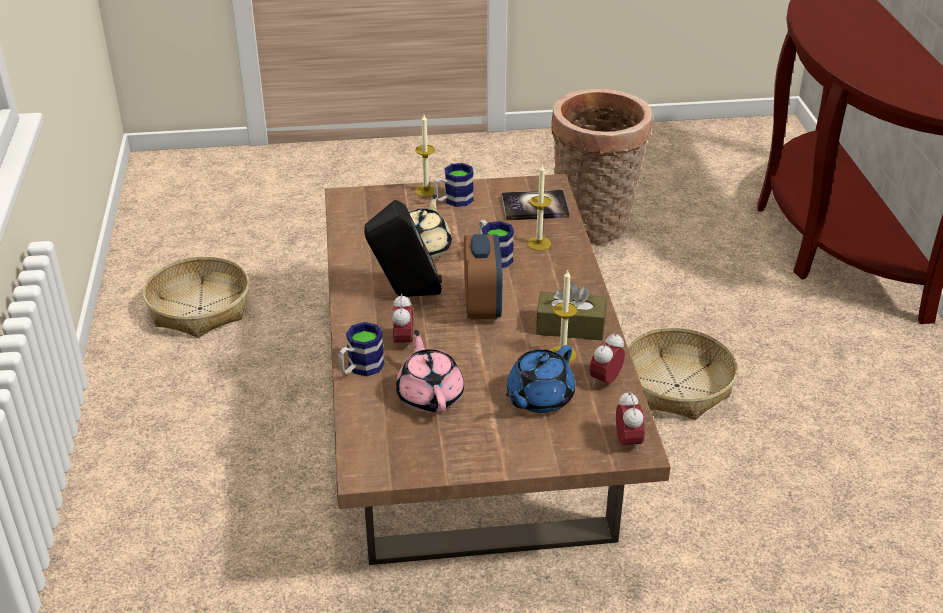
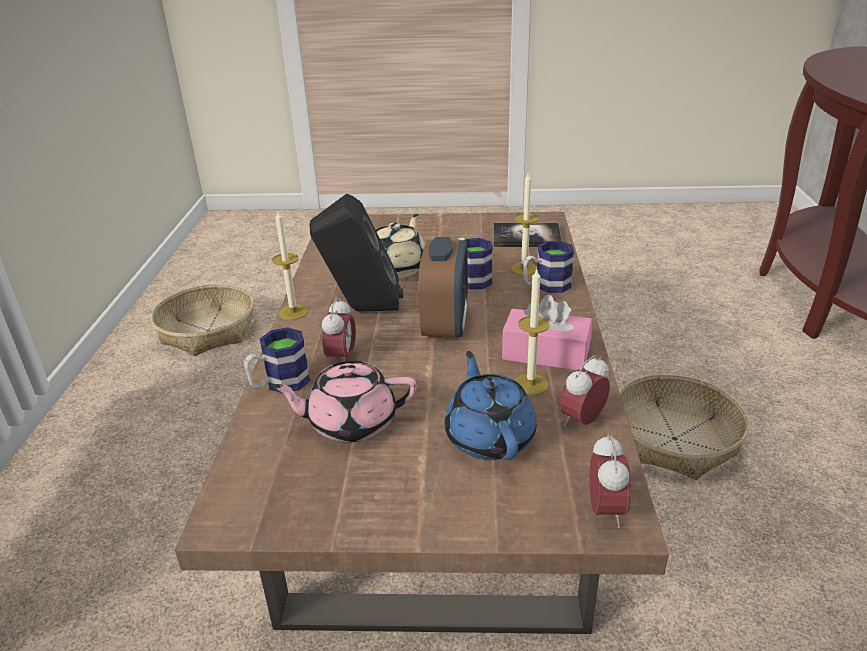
camera: 10 degrees right, 5 degrees down
pink teapot [396,330,464,413] -> pink teapot turned 90 degrees counterclockwise [270,361,417,442]
candle [415,115,435,197] -> candle moved to [272,209,308,320]
mug [433,163,474,207] -> mug moved to [523,241,574,293]
blue teapot [506,345,575,413] -> blue teapot turned 120 degrees clockwise [444,351,537,460]
brown tissue box [536,282,606,340] -> pink tissue box [502,295,592,370]
basket [551,89,653,246] -> none

